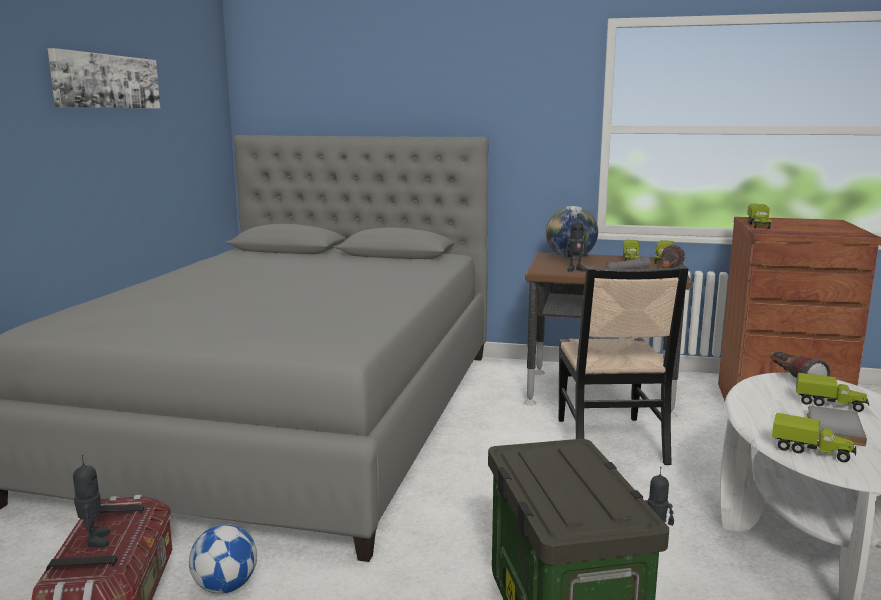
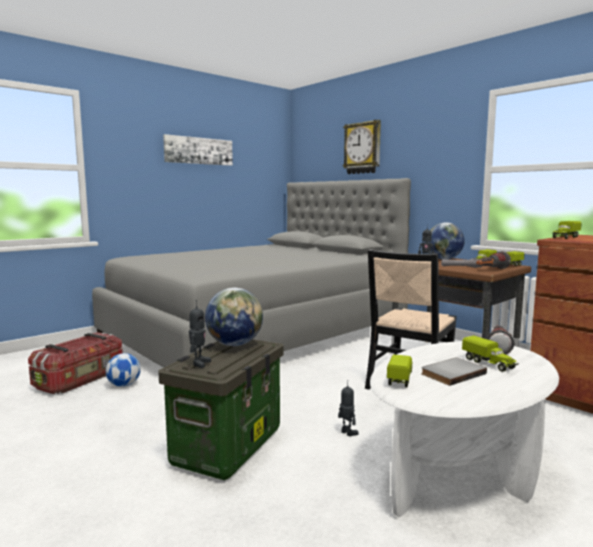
camera: 35 degrees right, 5 degrees down
toy robot [73,455,110,548] -> toy robot moved to [189,300,211,368]
toy truck [772,413,856,462] -> toy truck turned 135 degrees counterclockwise [387,354,413,387]
none -> globe [205,288,263,346]
none -> wall clock [343,120,381,174]

